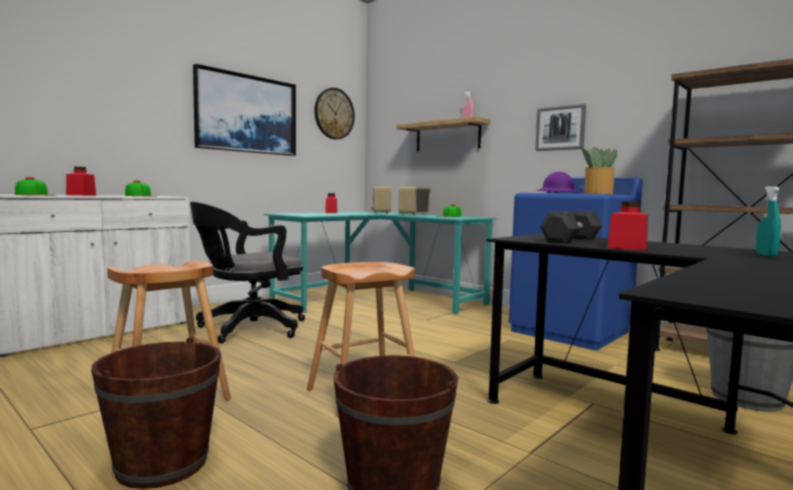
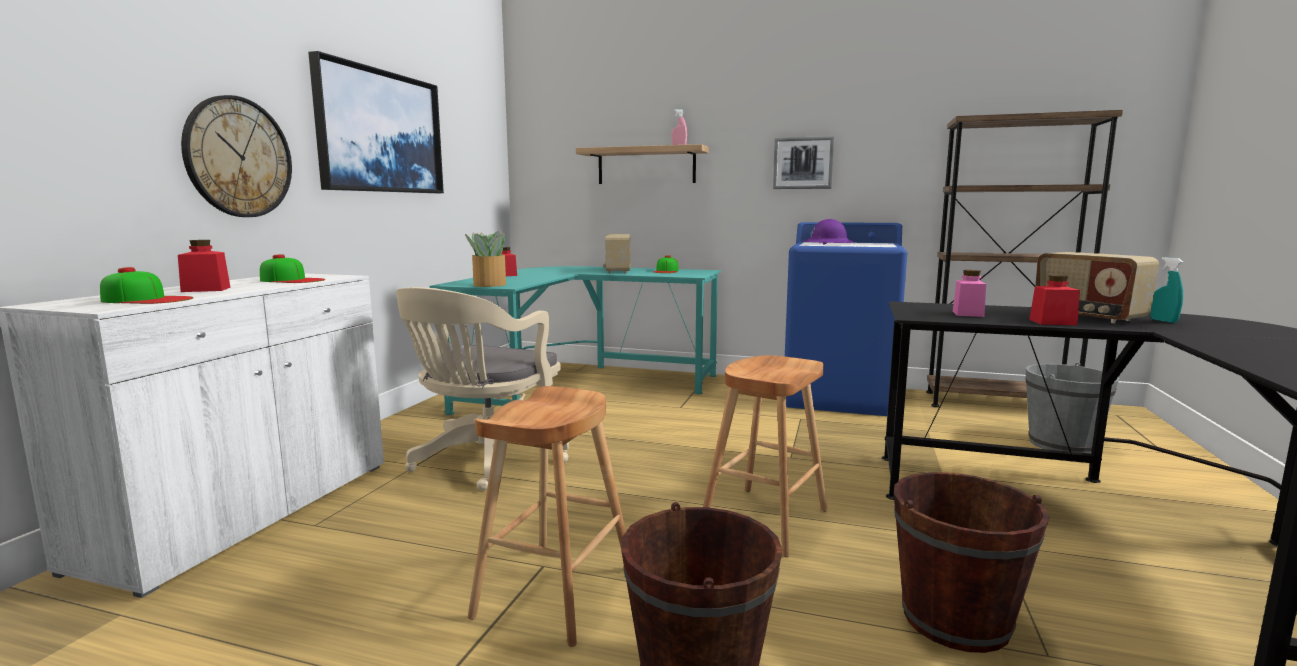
camera: 25 degrees left, 5 degrees up
black office chair [190,202,305,343] -> beige office chair [396,287,569,491]
wall clock [315,88,355,139] -> wall clock moved to [181,95,292,217]
radio [371,186,392,214] -> radio moved to [1035,252,1159,323]
black dumbbell [540,211,602,243] -> pink jar [953,270,986,317]
potted plant [582,147,617,194] -> potted plant moved to [465,231,506,287]

